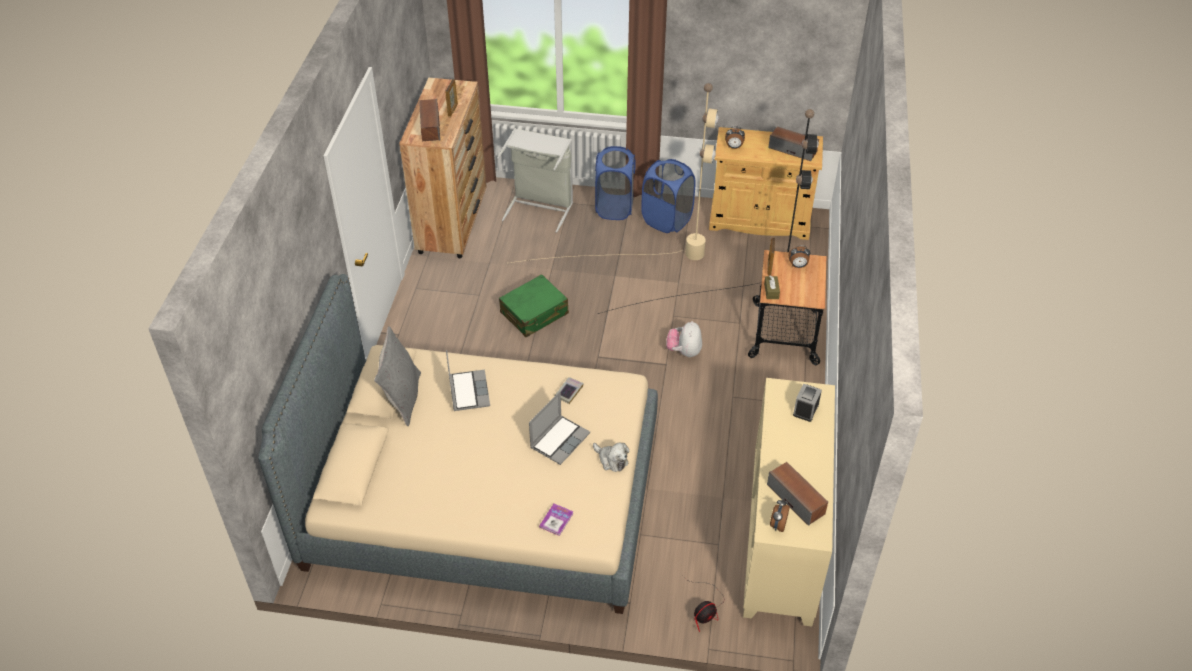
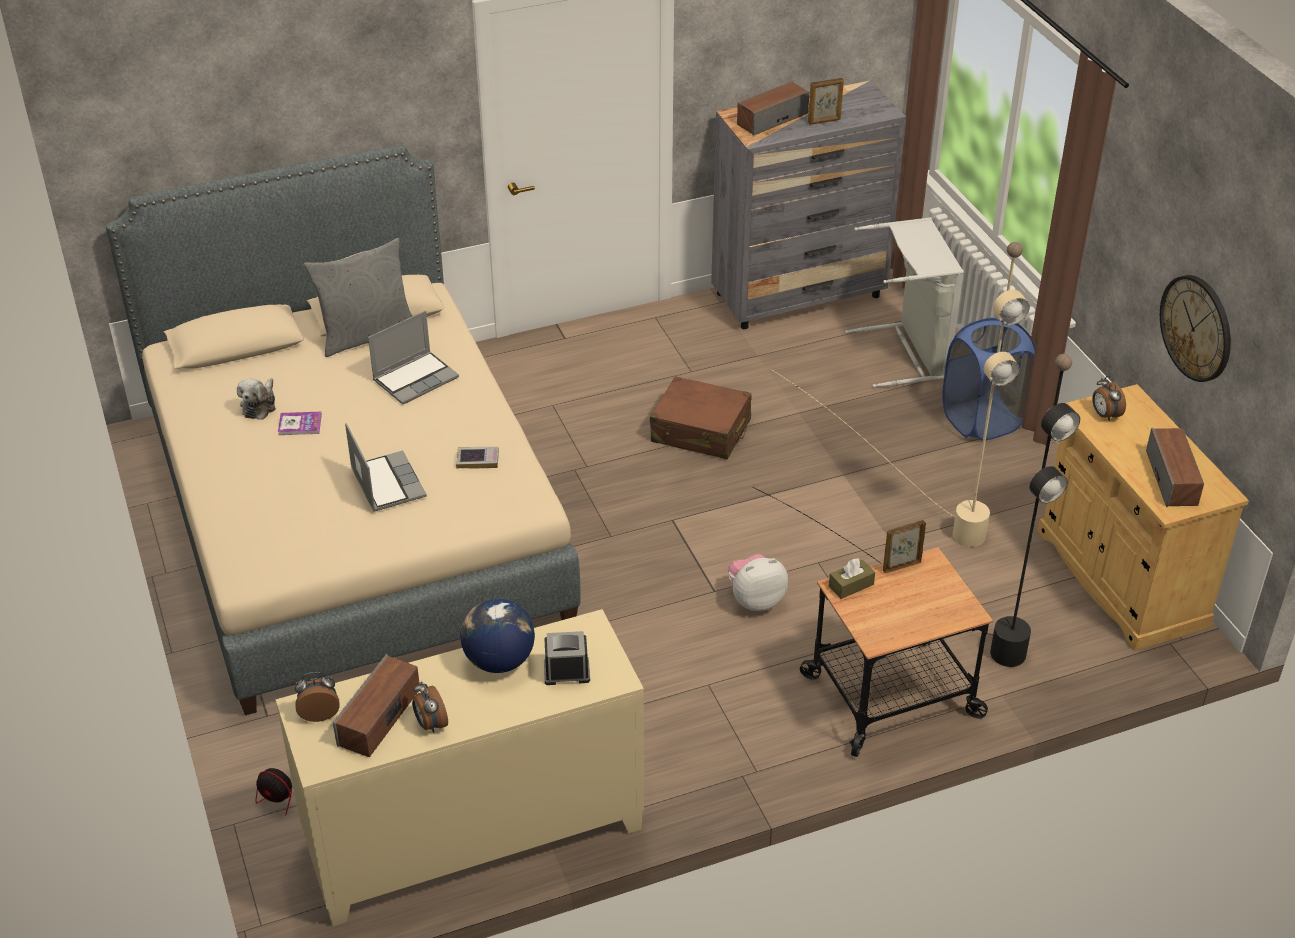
camera: 60 degrees right, 5 degrees down
brown dresser [399,78,487,258] -> grey dresser [711,80,906,329]
green suitcase [499,274,569,337] -> brown suitcase [650,376,751,459]
laptop [529,391,590,465] -> laptop turned 120 degrees counterclockwise [345,423,427,512]
book [539,504,574,536] -> book moved to [278,412,322,435]
plush toy [593,442,630,472] -> plush toy moved to [237,378,276,420]
blue laundry basket [641,159,695,233] -> none
alarm clock [788,245,810,268] -> alarm clock moved to [412,681,448,733]
none -> globe [460,599,535,673]
none -> wall clock [1160,275,1231,382]

